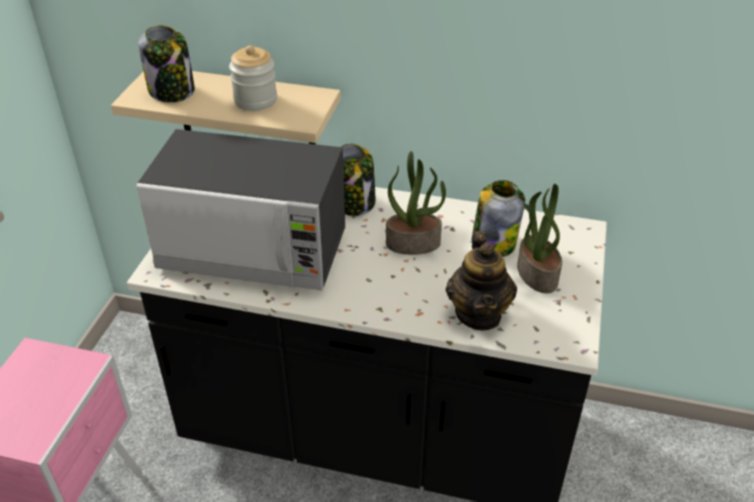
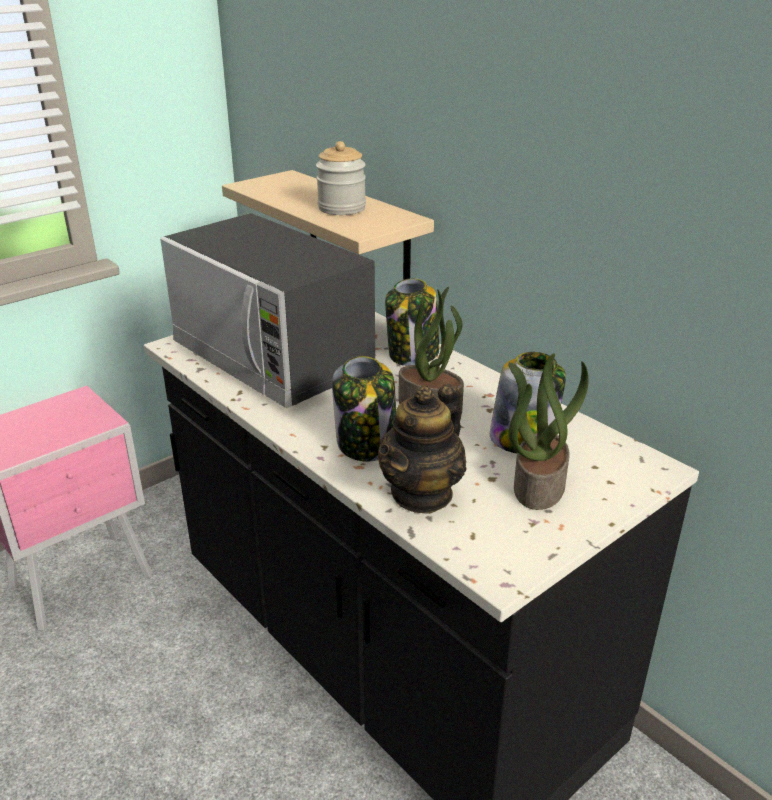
camera: 35 degrees right, 10 degrees down
jar [138,25,195,102] -> jar moved to [332,356,396,462]

